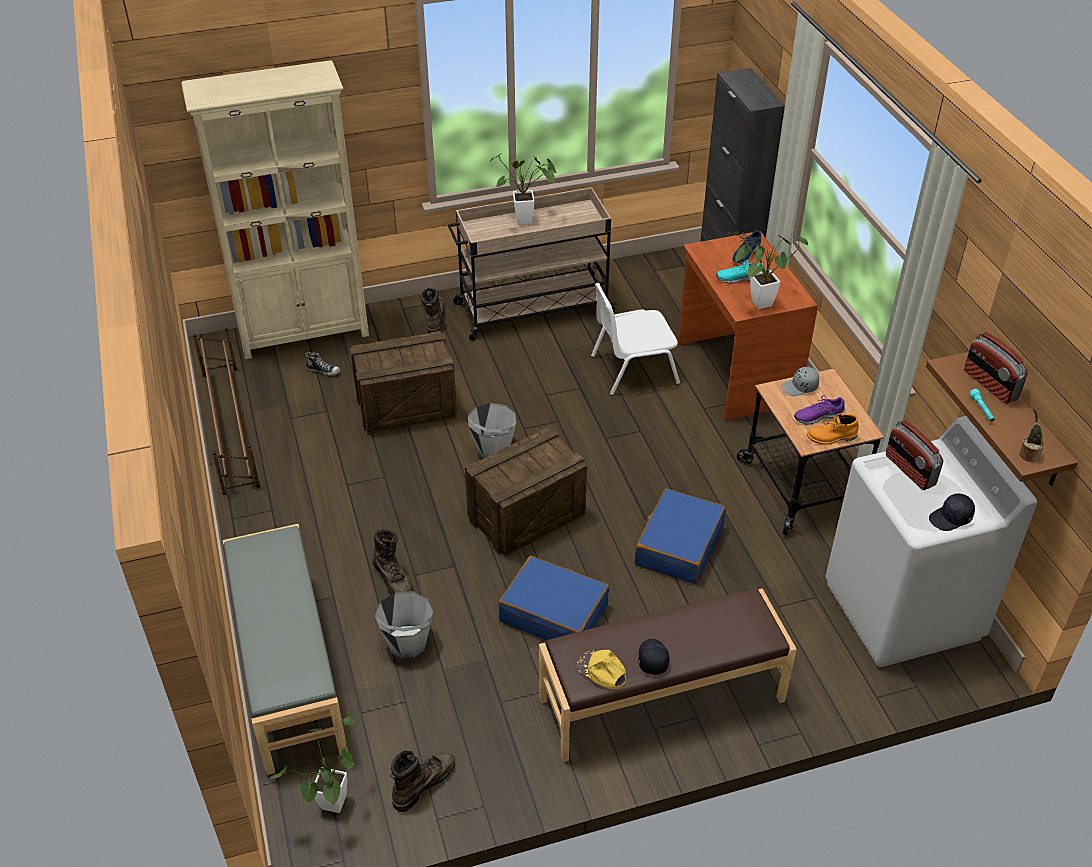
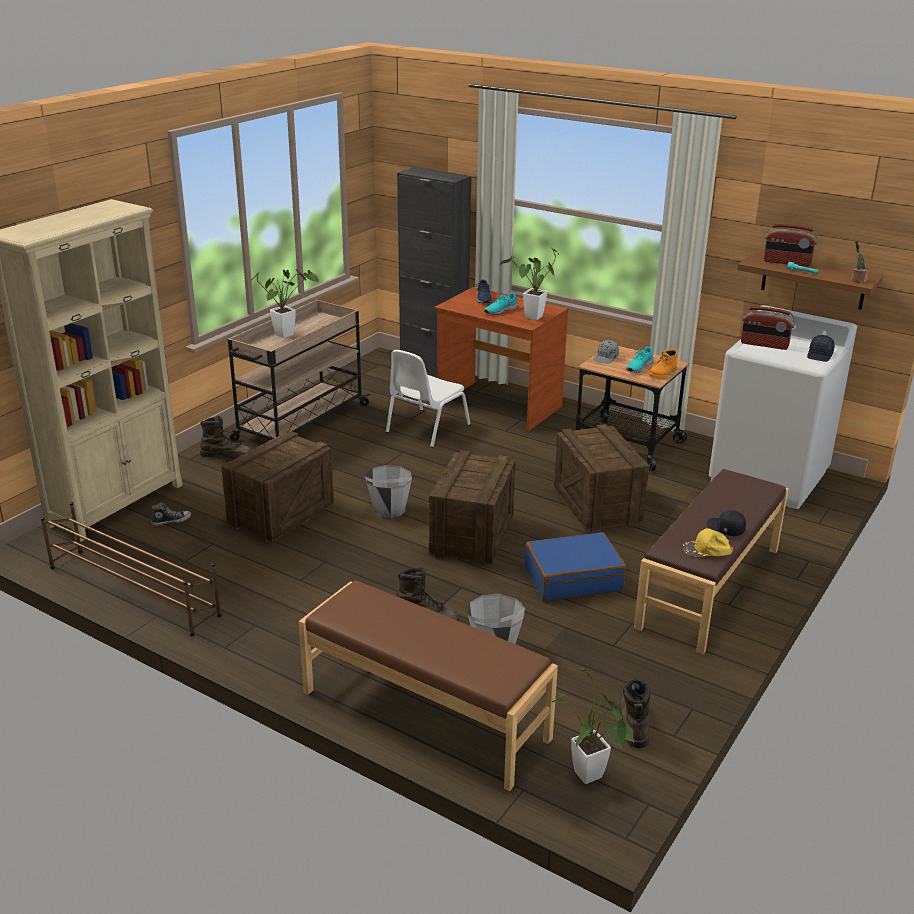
camera: 40 degrees left, 15 degrees down
grey bench [223,524,348,775] -> brown bench [299,580,558,791]
brown boot [421,288,446,334] -> brown boot turned 135 degrees clockwise [200,416,252,459]
blue suitcase [635,488,726,584] -> crate [554,424,649,532]
purple shoe [794,396,846,425] -> turquoise shoe [626,347,654,373]

